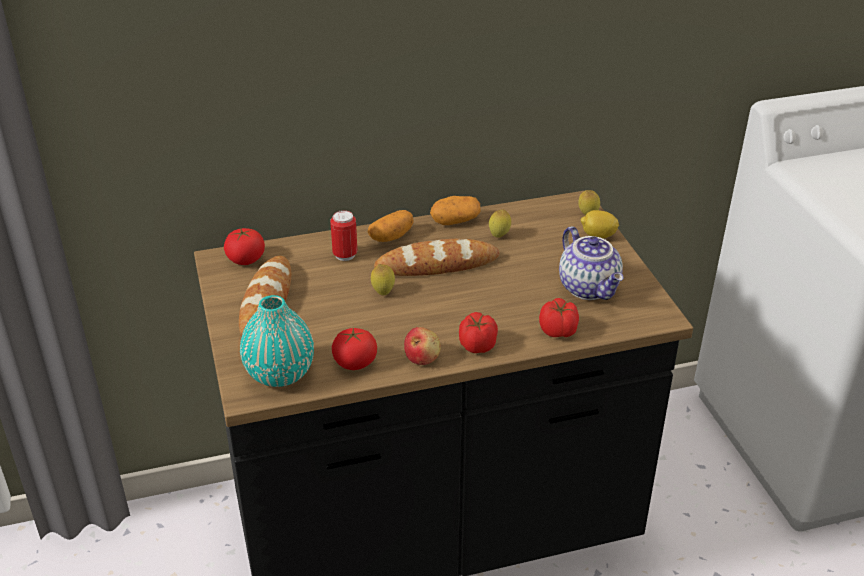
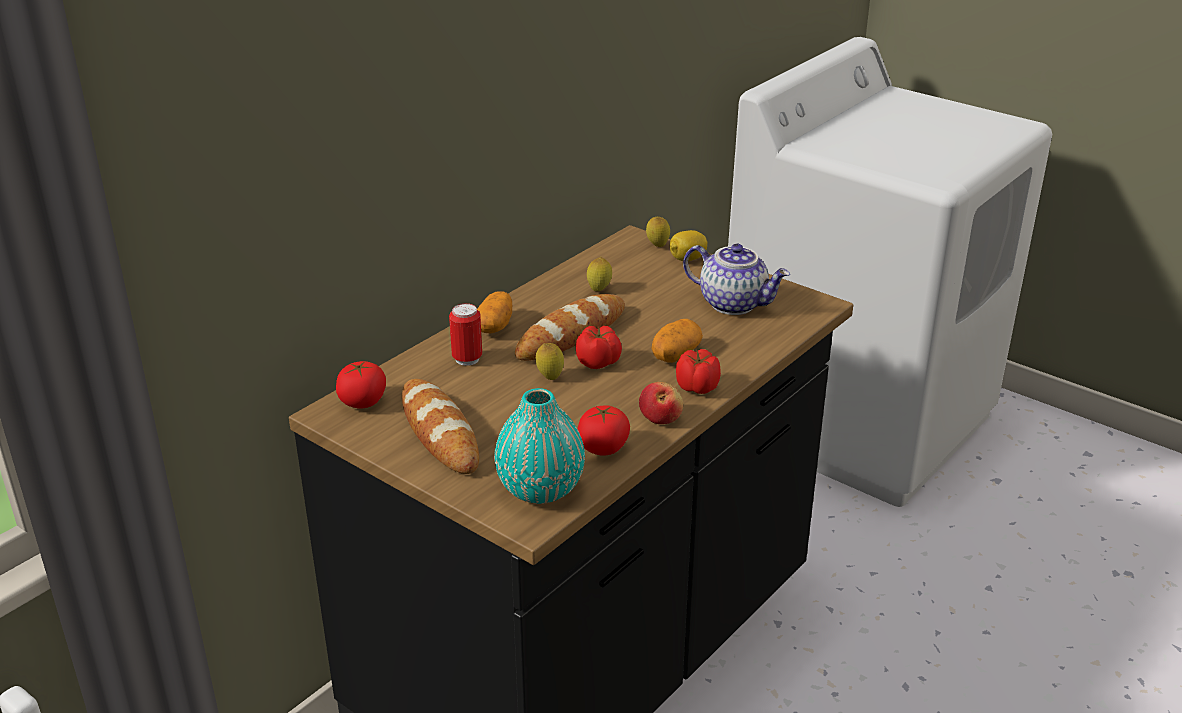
camera: 35 degrees left, 5 degrees down
potato [430,196,481,225] -> potato moved to [652,319,703,363]
tomato [539,298,579,337] -> tomato moved to [576,326,622,369]

